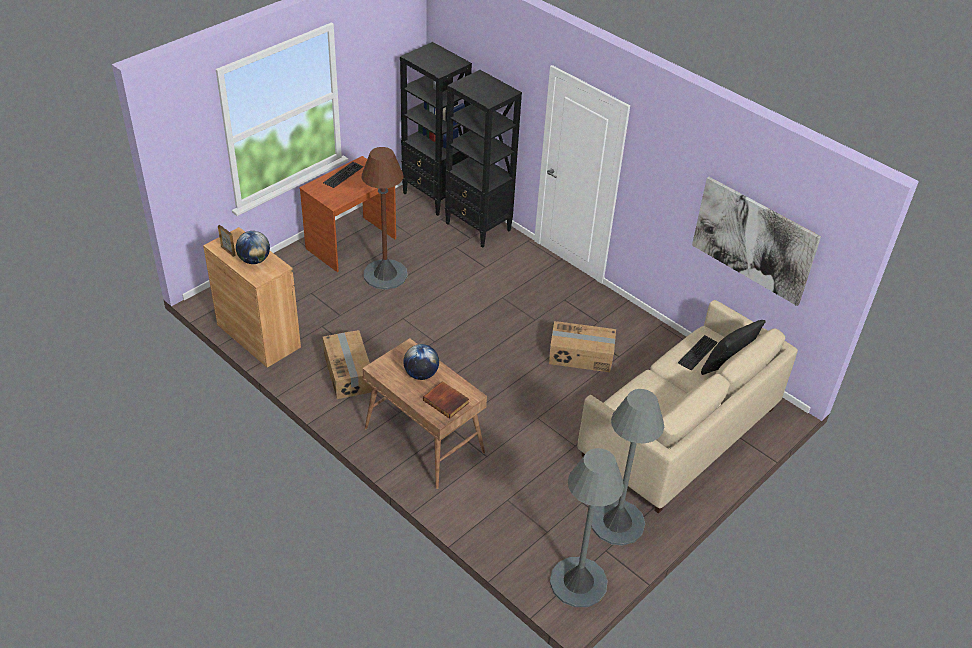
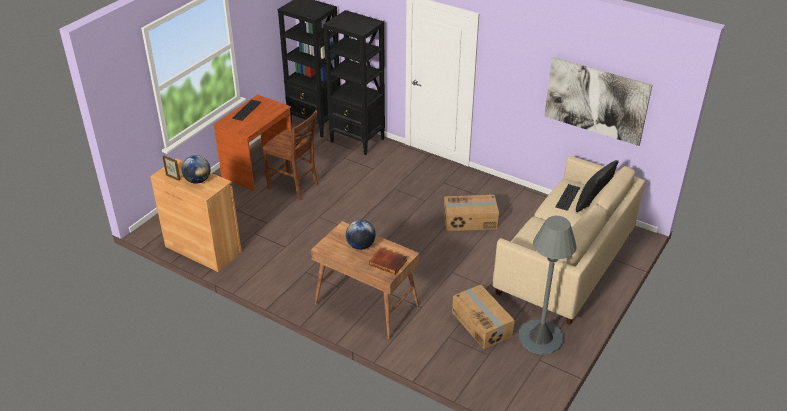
camera: 10 degrees left, 5 degrees down
cardboard box [323,330,372,399] -> cardboard box moved to [452,285,515,349]
brown floor lamp [362,147,408,290] -> brown chair [263,110,318,200]
grey floor lamp [550,448,624,607] -> none

